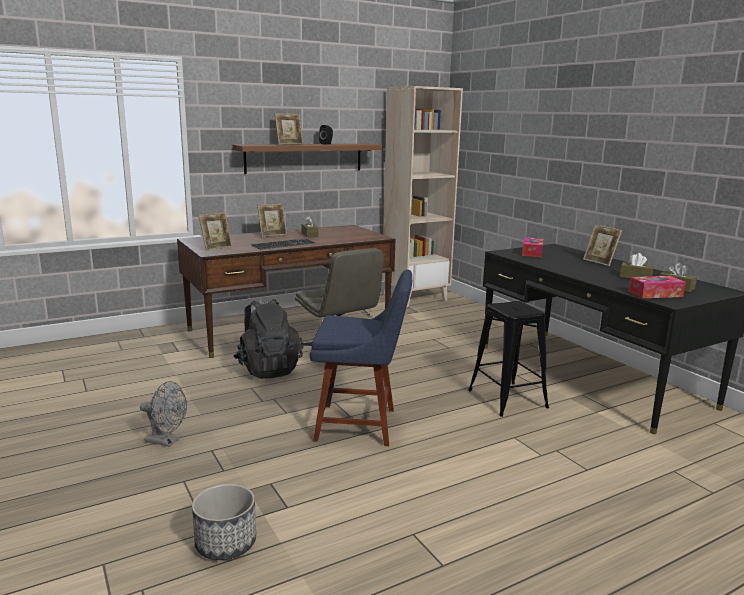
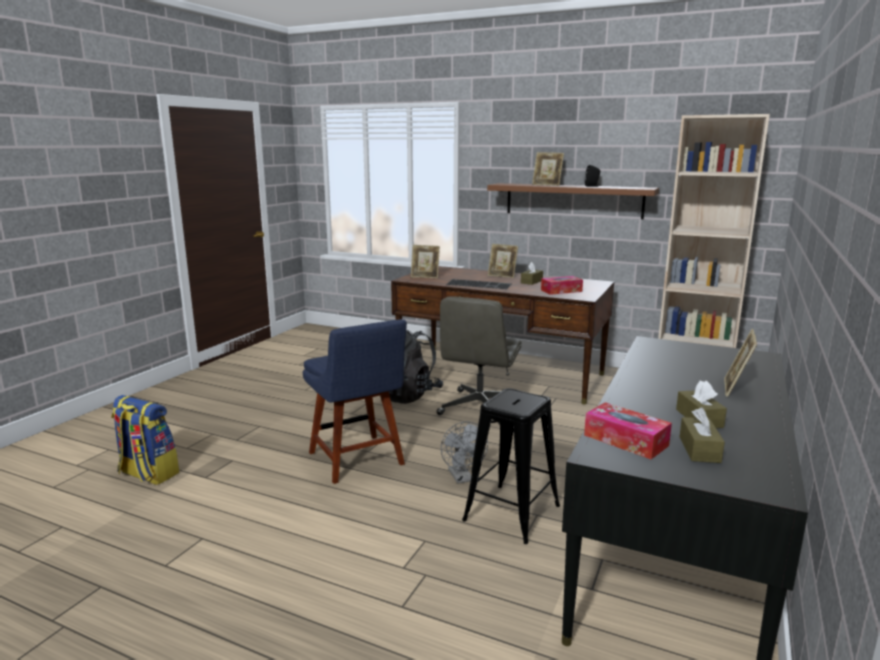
camera: 55 degrees right, 0 degrees up
grey fan [140,381,187,447] -> grey fan moved to [441,422,488,484]
planter [192,484,256,560] -> backpack [111,395,179,485]
tissue box [522,237,543,257] -> tissue box moved to [541,276,583,295]

